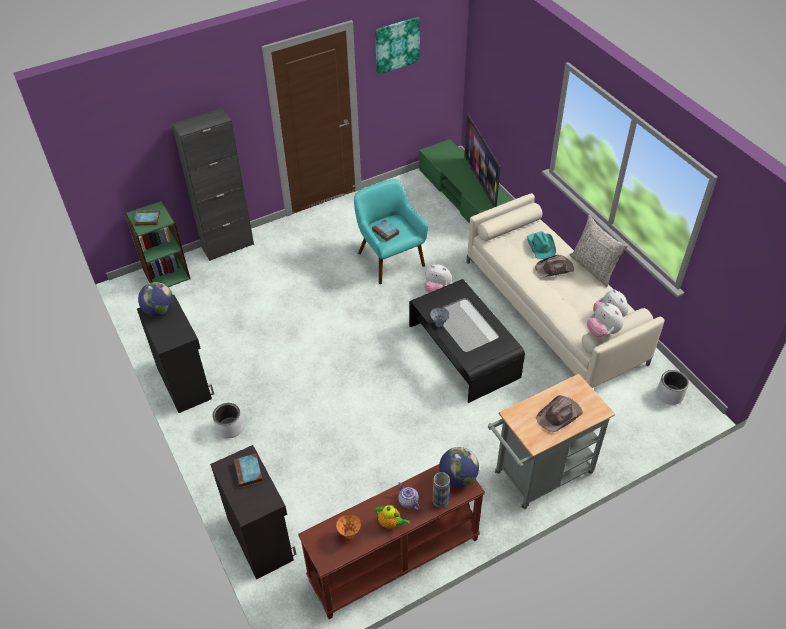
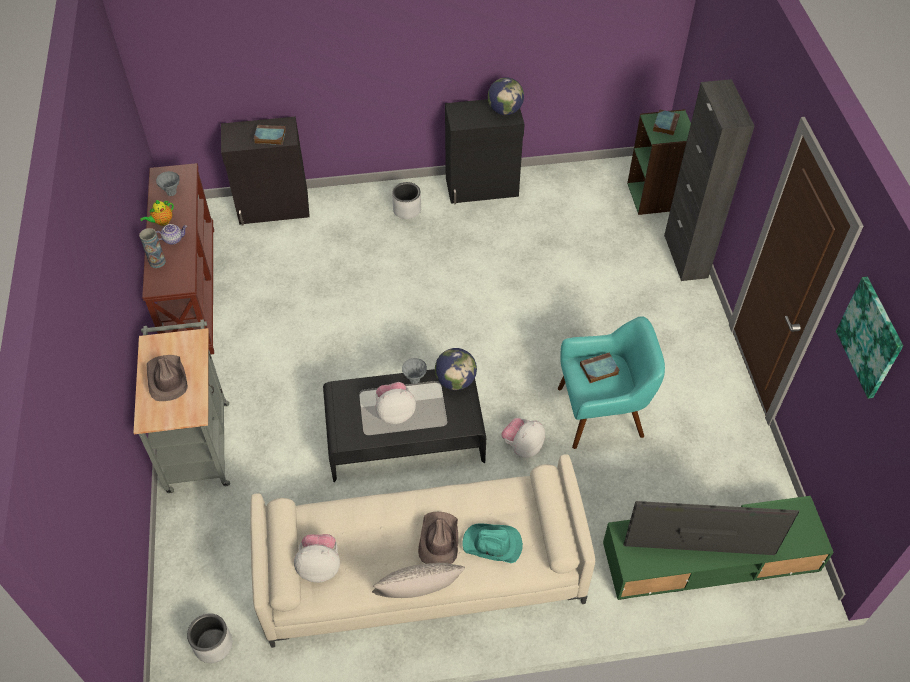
camera: 110 degrees right, 5 degrees up
orange vase [336,514,361,539] -> grey vase [156,171,180,196]
globe [439,447,479,488] -> globe moved to [435,348,477,390]
plush toy [587,302,624,337] -> plush toy moved to [375,382,416,424]

